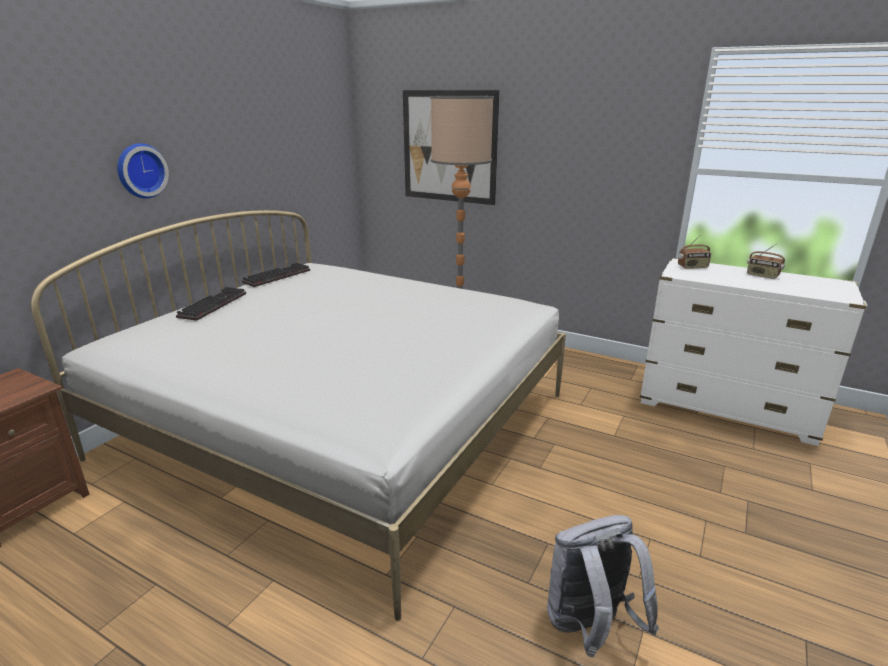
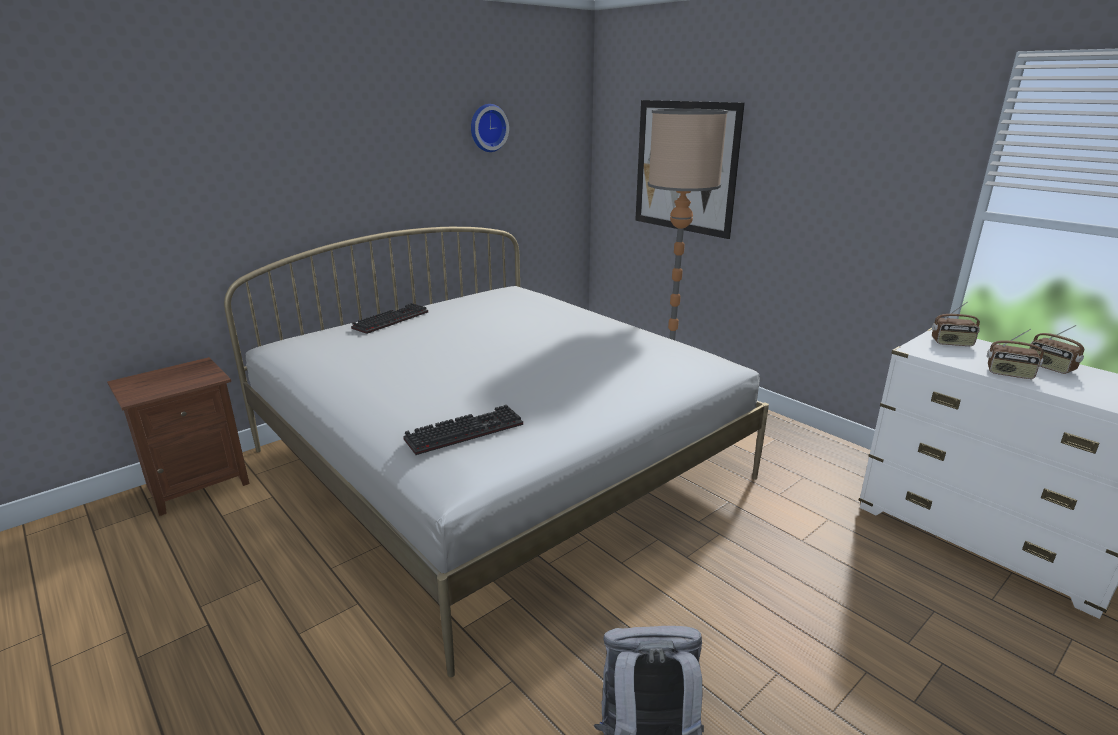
camera: 20 degrees right, 0 degrees up
wall clock [118,143,169,199] -> wall clock moved to [471,104,509,152]
keyboard [242,263,310,287] -> keyboard moved to [403,405,523,455]
none -> radio [987,329,1044,379]

